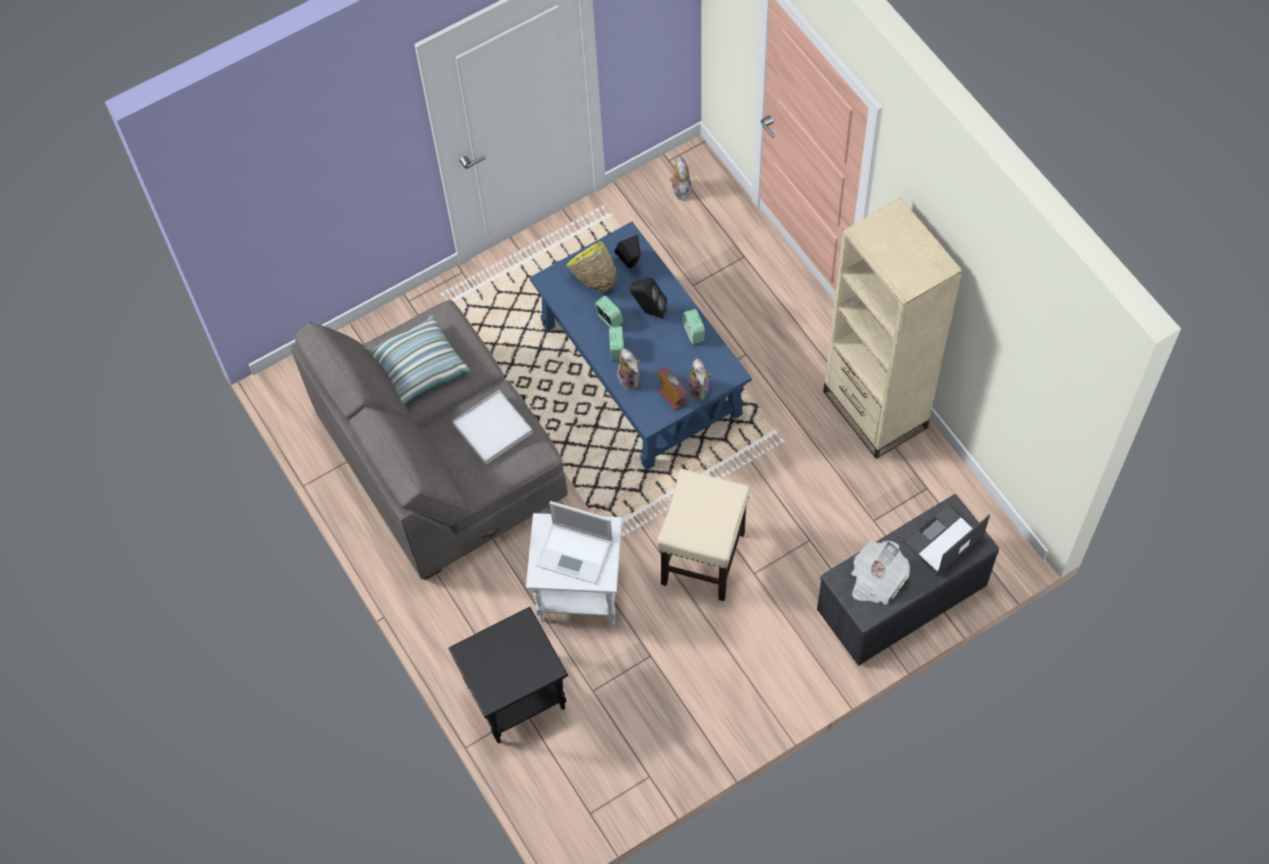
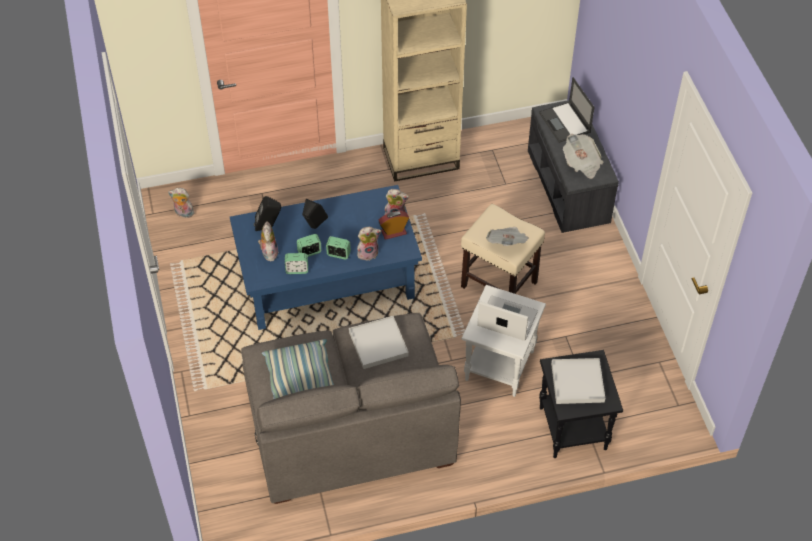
camera: 75 degrees left, 10 degrees down
laptop [536,501,613,584] -> laptop turned 105 degrees counterclockwise [477,295,538,341]
yellow bowl [566,242,616,293] -> plush toy [258,221,279,261]
alarm clock [683,309,705,344] -> alarm clock moved to [285,253,308,274]
none -> newspaper [486,227,529,246]
none -> white tray [551,358,605,404]

